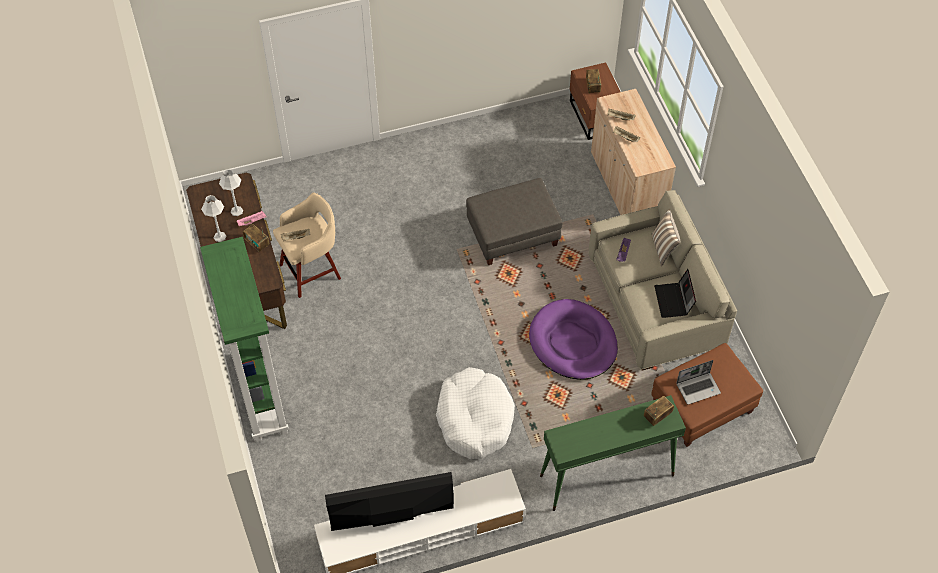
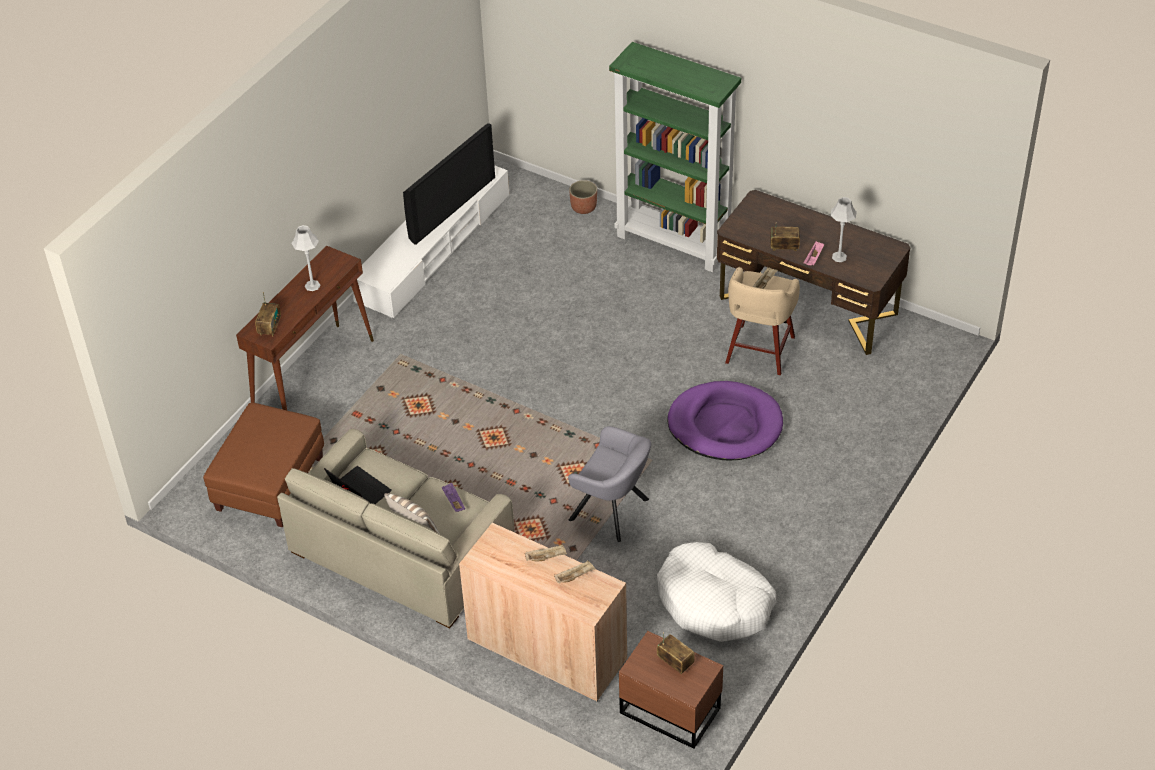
camera: 140 degrees right, 10 degrees down
grey table lamp [201,195,227,242] -> grey table lamp moved to [291,225,321,291]
white dog bed [436,367,515,459] -> white dog bed moved to [657,542,776,642]
grey ottoman [466,178,563,265] -> grey armchair [568,426,651,542]
purple dog bed [529,299,618,380] -> purple dog bed moved to [667,381,783,460]
green console table [540,395,686,511] -> brown console table [236,245,374,410]
laptop [676,360,721,405] -> none
none -> planter [569,180,597,214]

